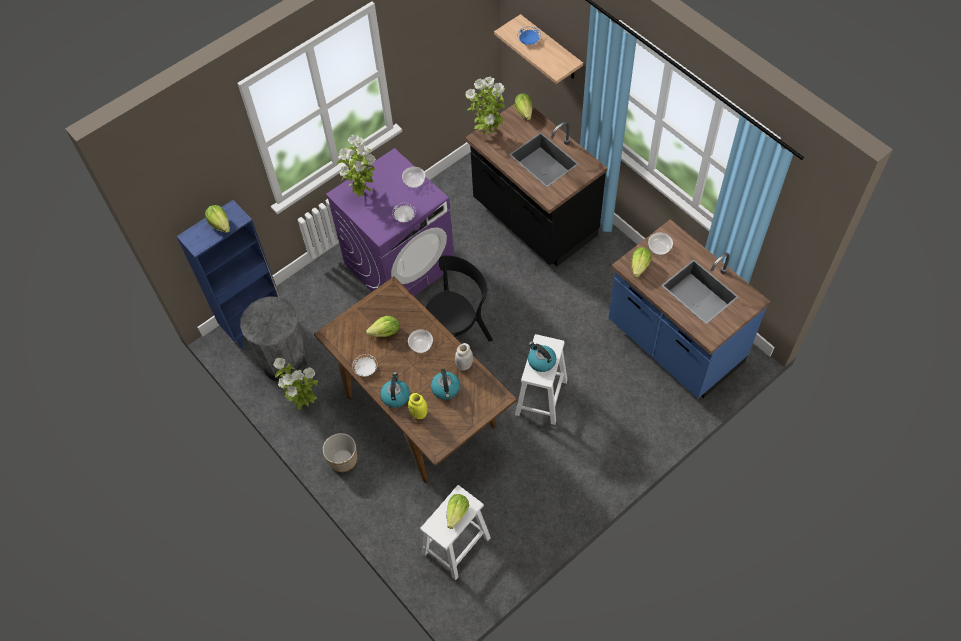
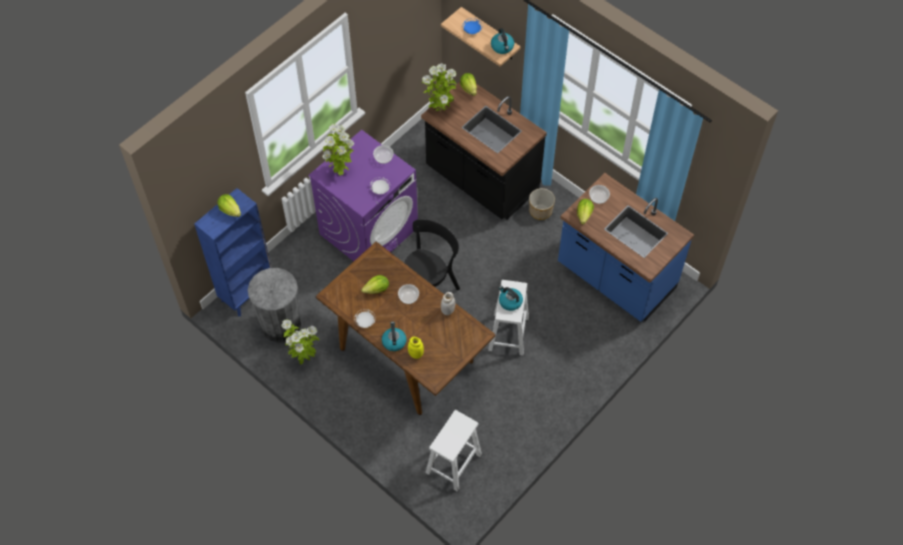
camera: 10 degrees left, 0 degrees up
planter [323,433,357,472] -> planter moved to [529,188,555,220]
kettle [431,369,460,400] -> kettle moved to [491,28,514,54]
lettuce [447,494,469,529] -> none

